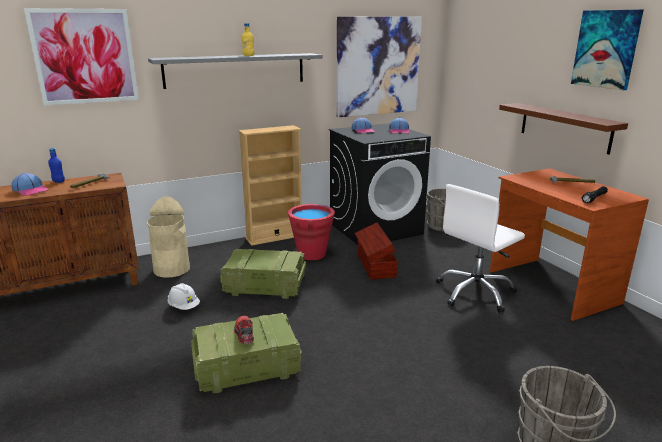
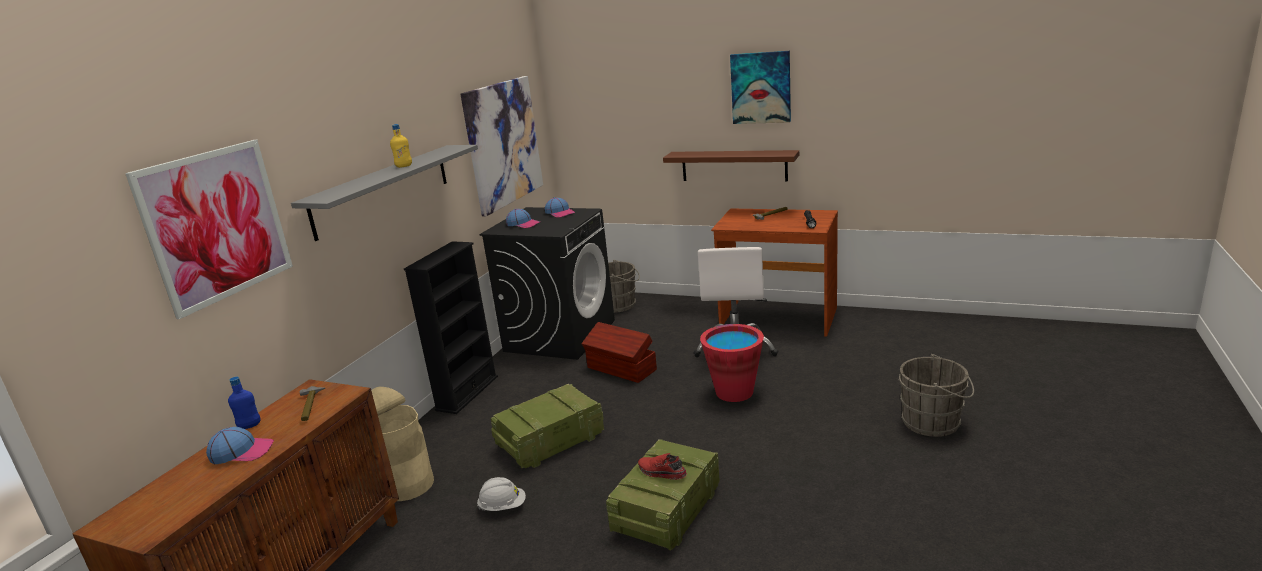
camera: 40 degrees left, 0 degrees up
beige bookcase [238,125,302,246] -> black bookcase [404,241,498,414]
red bucket [288,204,335,260] -> red bucket moved to [700,324,764,402]

